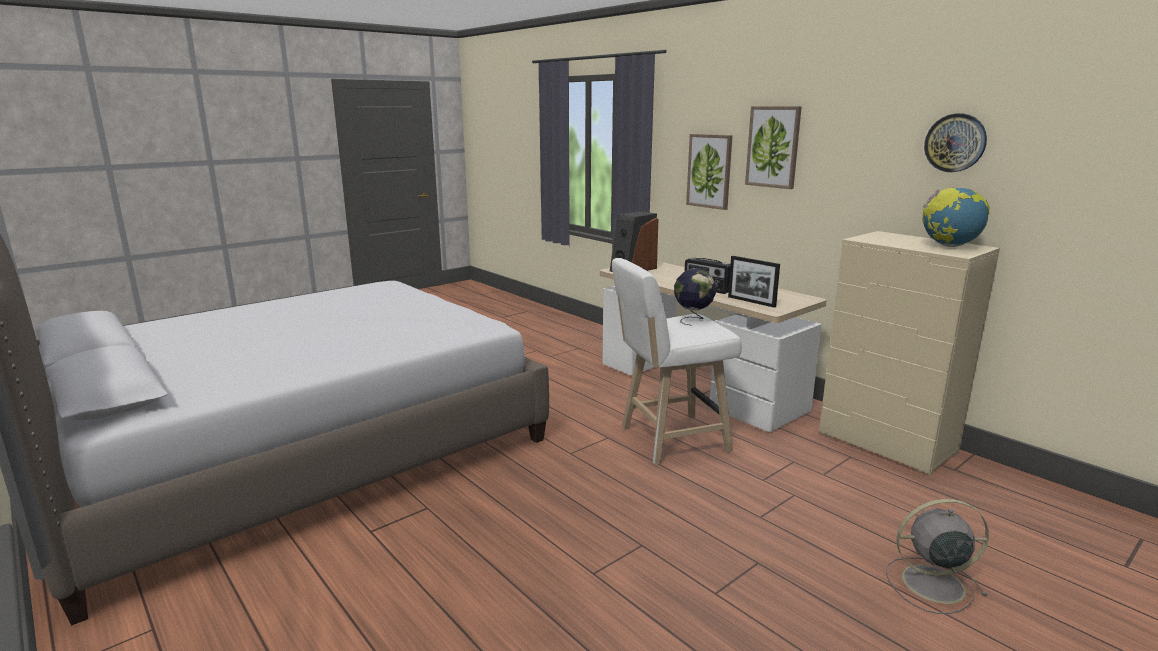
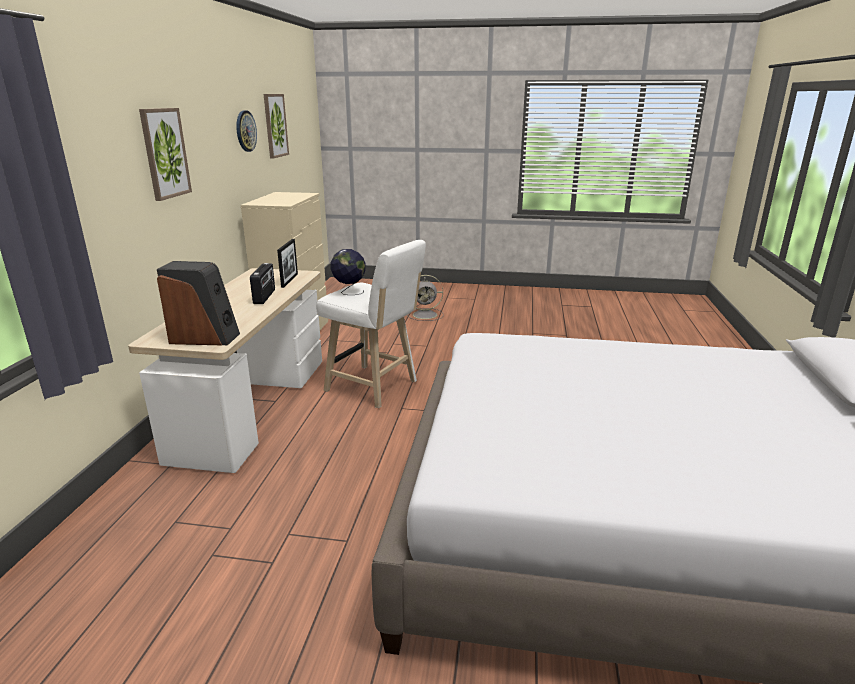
camera: 130 degrees left, 5 degrees up
picture [686,134,732,210] -> picture moved to [264,94,289,159]
grey fan [886,499,989,614] -> grey fan turned 60 degrees counterclockwise [407,275,444,321]
globe [922,187,990,247] -> none

